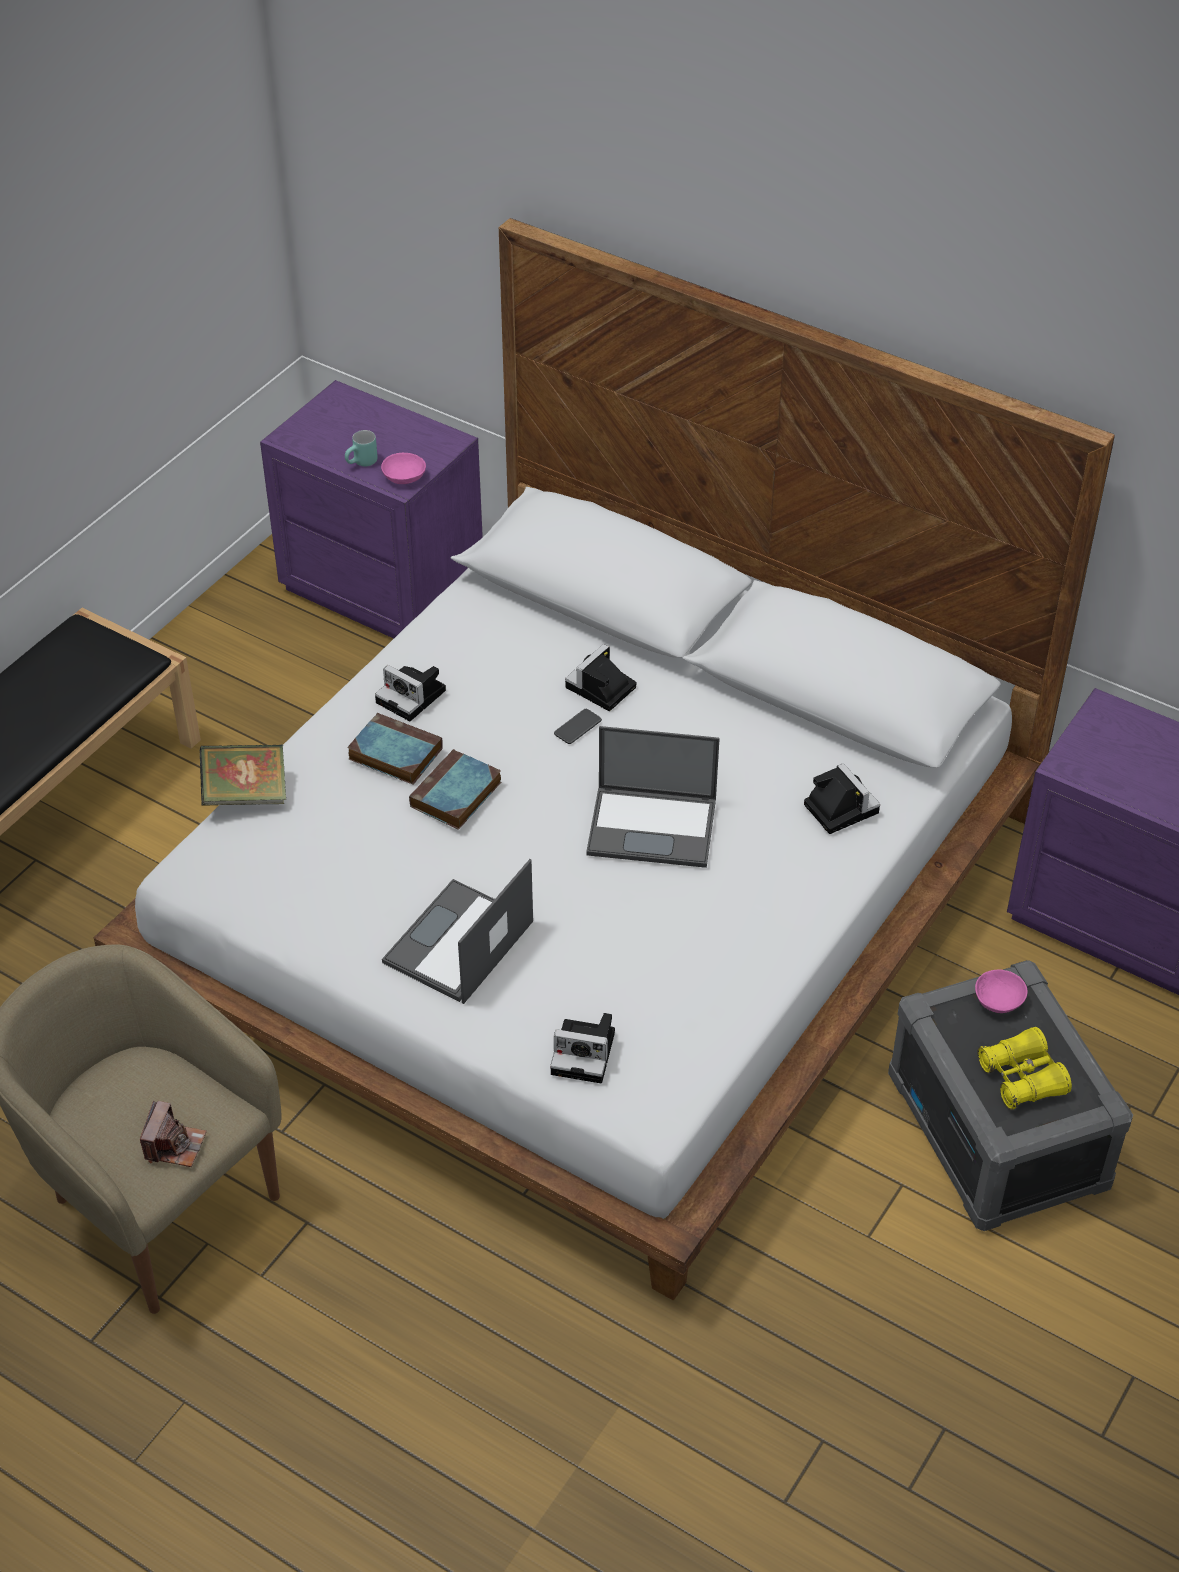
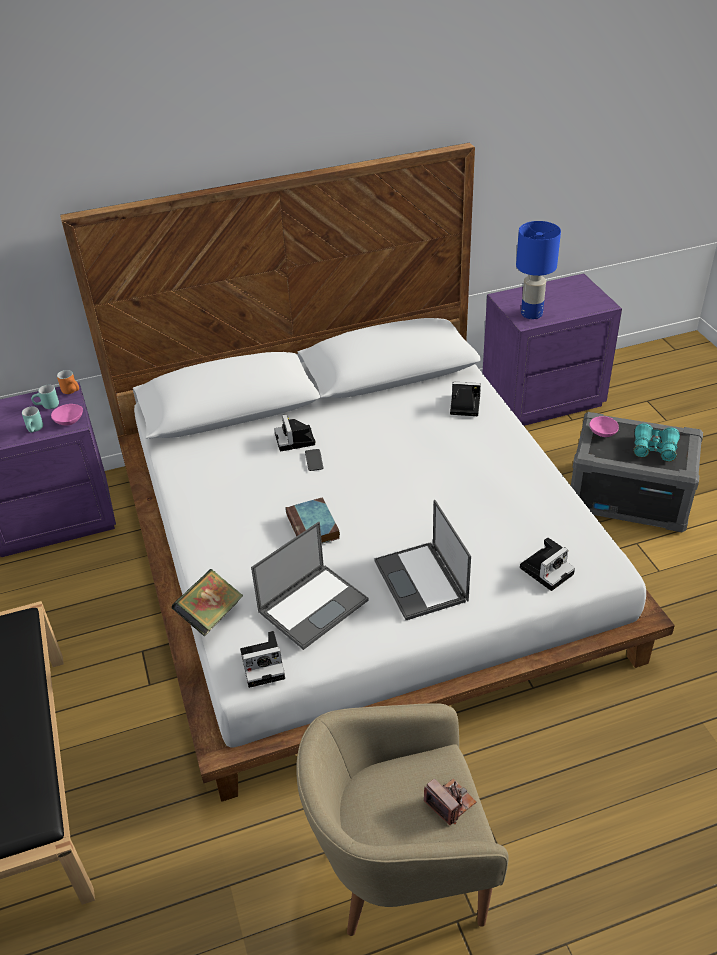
camera: 50 degrees left, 5 degrees down
book [347,713,443,785] -> none
camera [375,665,446,721] -> camera moved to [240,631,285,688]
laptop [586,726,720,868] -> laptop moved to [251,522,369,650]
yellow binoculars [978,1027,1072,1109] -> turquoise binoculars [633,423,680,462]
none -> turquoise mug [31,385,59,409]
none -> orange mug [57,370,79,394]
none -> blue table lamp [516,221,561,319]

